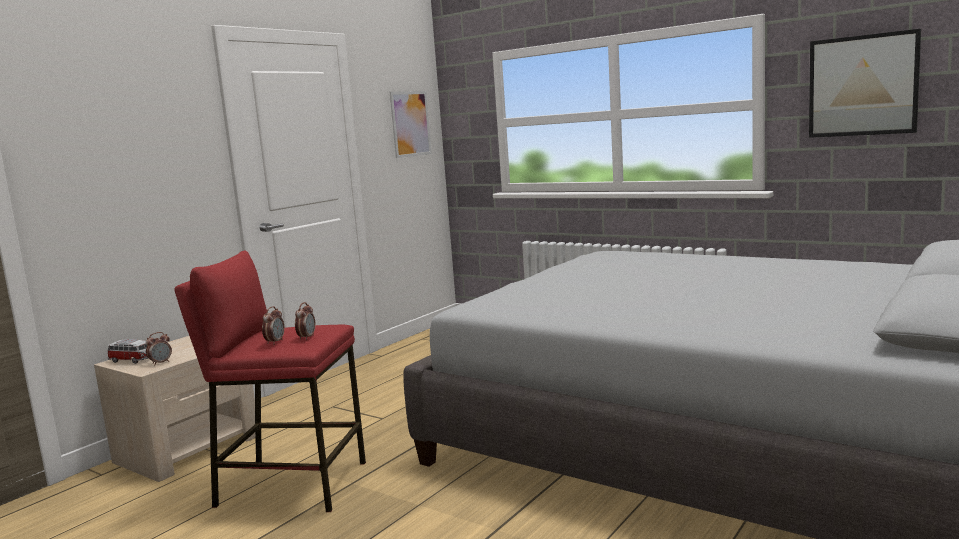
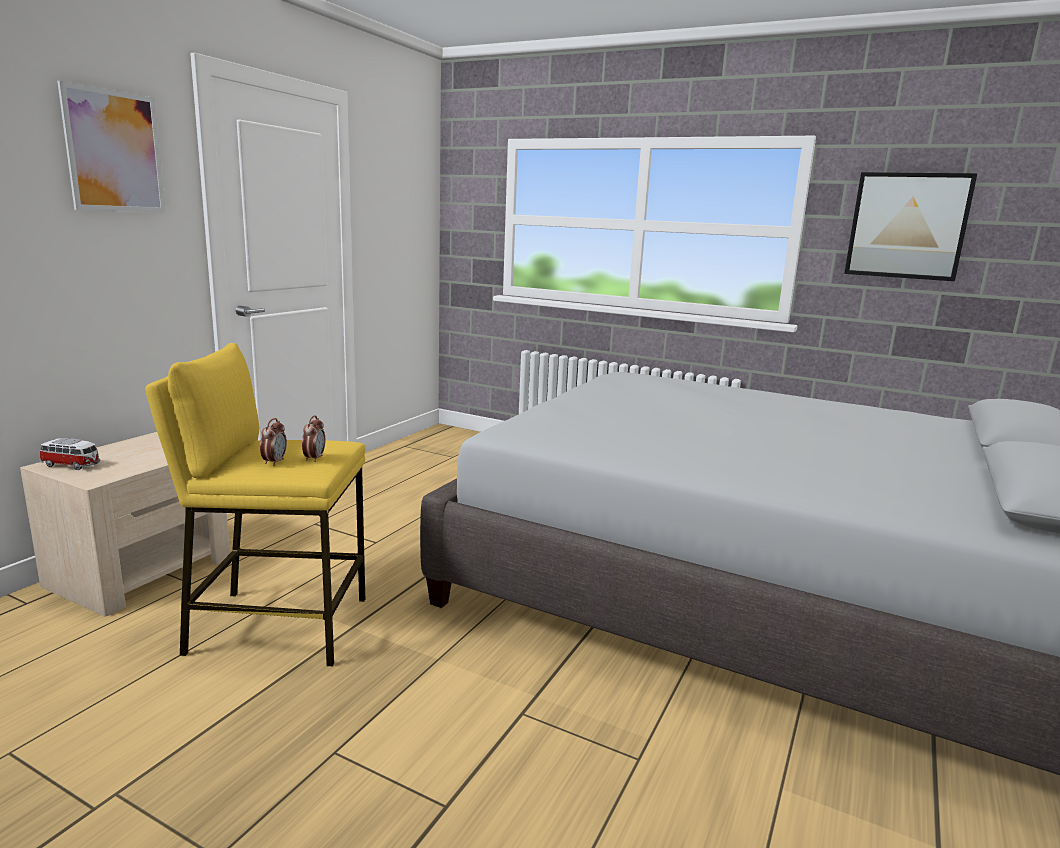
camera: 10 degrees left, 5 degrees up
alarm clock [146,332,172,366] -> none
red stool [174,251,366,512] -> yellow stool [145,343,366,667]
picture [390,91,432,158] -> picture moved to [57,81,166,213]

